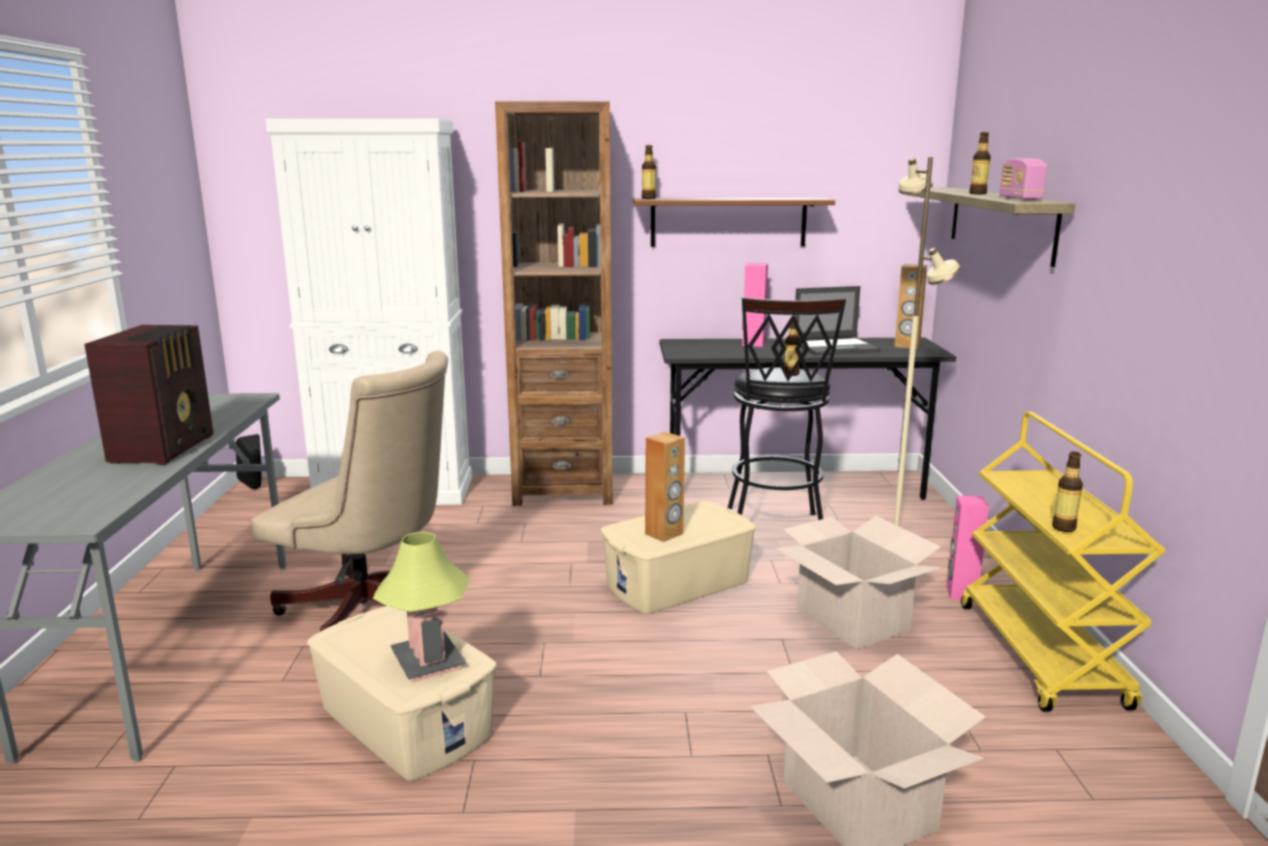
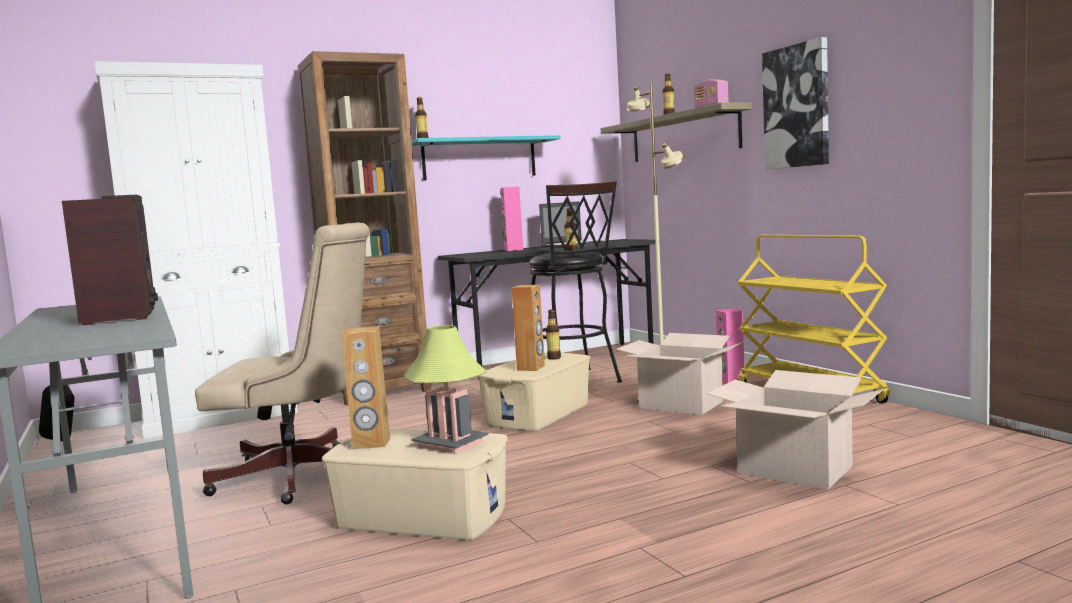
camera: 25 degrees left, 10 degrees down
brown shelf [633,198,835,247] -> turquoise shelf [411,135,561,181]
brown speaker [895,264,927,349] -> brown speaker moved to [342,327,390,449]
bottle [1052,452,1083,532] -> bottle moved to [546,309,561,360]
none -> picture [762,37,829,170]

